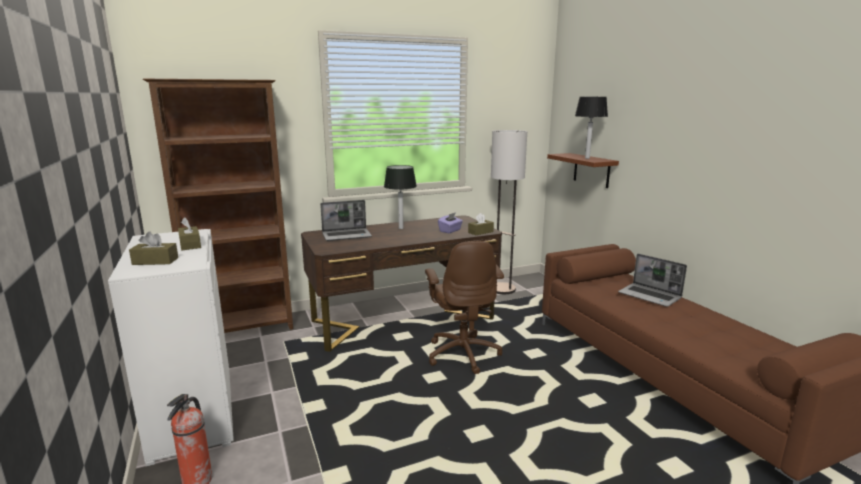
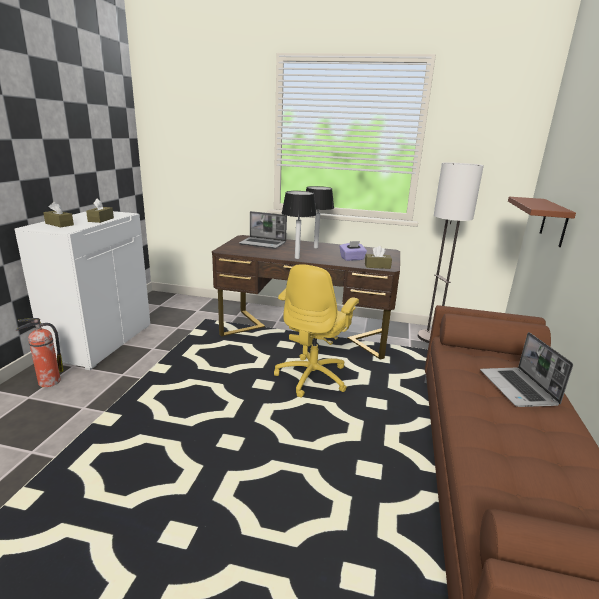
camera: 35 degrees right, 5 degrees up
brown bookcase [143,79,293,333] -> none
brown office chair [425,241,504,374] -> yellow office chair [274,264,359,398]
table lamp [575,97,608,159] -> table lamp moved to [282,191,317,259]

